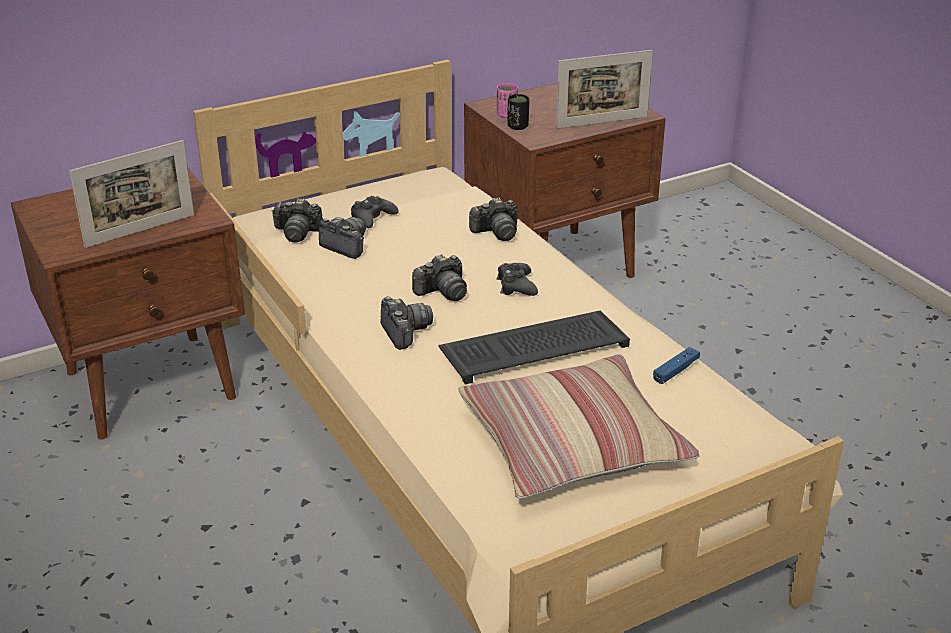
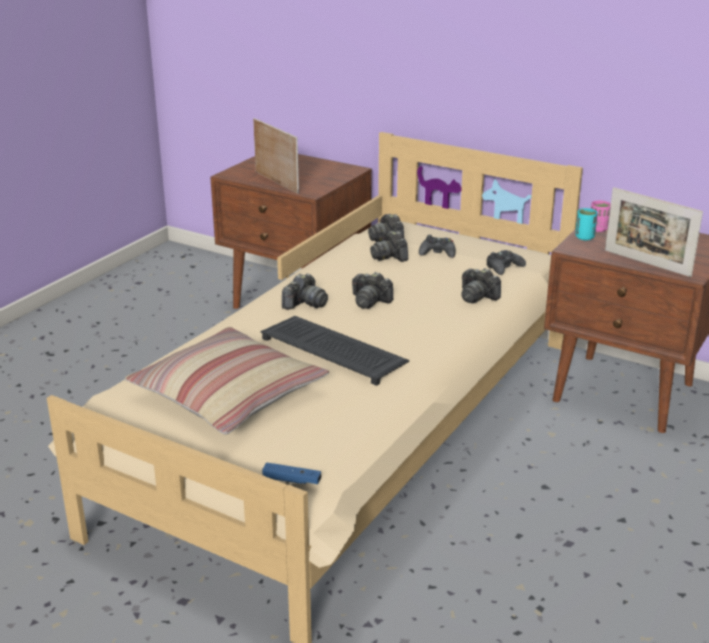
camera: 60 degrees right, 5 degrees down
picture frame [69,140,194,248] -> picture frame turned 150 degrees counterclockwise [253,118,299,194]
camera [319,217,366,259] -> camera turned 150 degrees clockwise [370,230,408,262]
black game controller [497,263,538,296] -> black game controller moved to [487,250,526,275]
black cup [507,94,530,130] -> turquoise cup [575,208,598,240]
blue game controller [653,347,700,384] -> blue game controller moved to [262,463,321,484]

